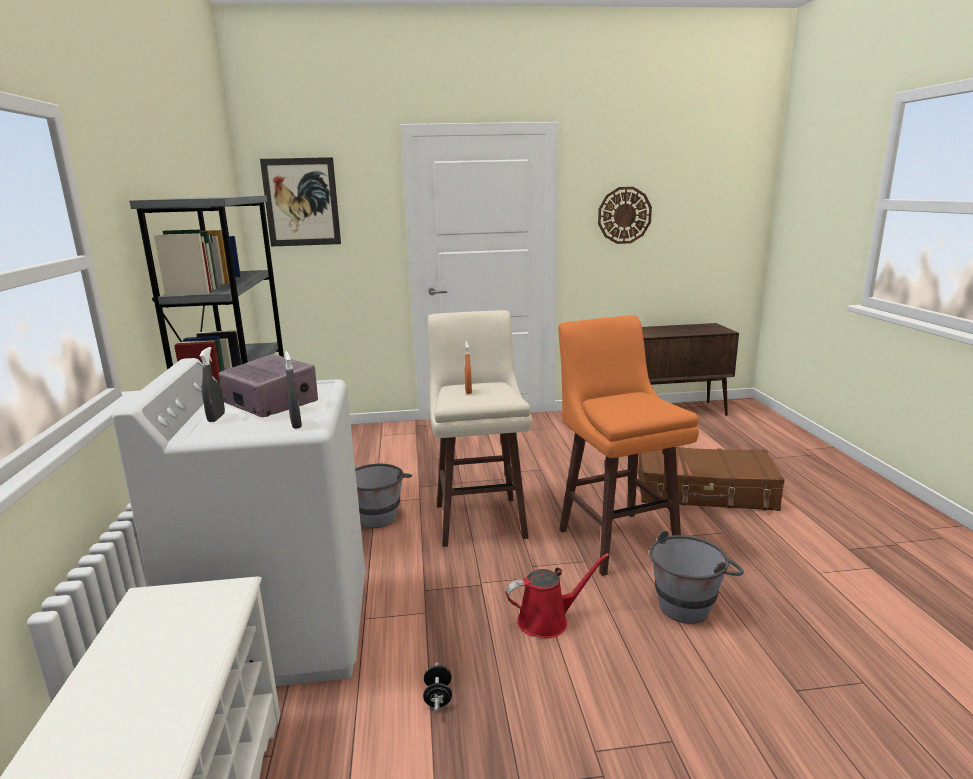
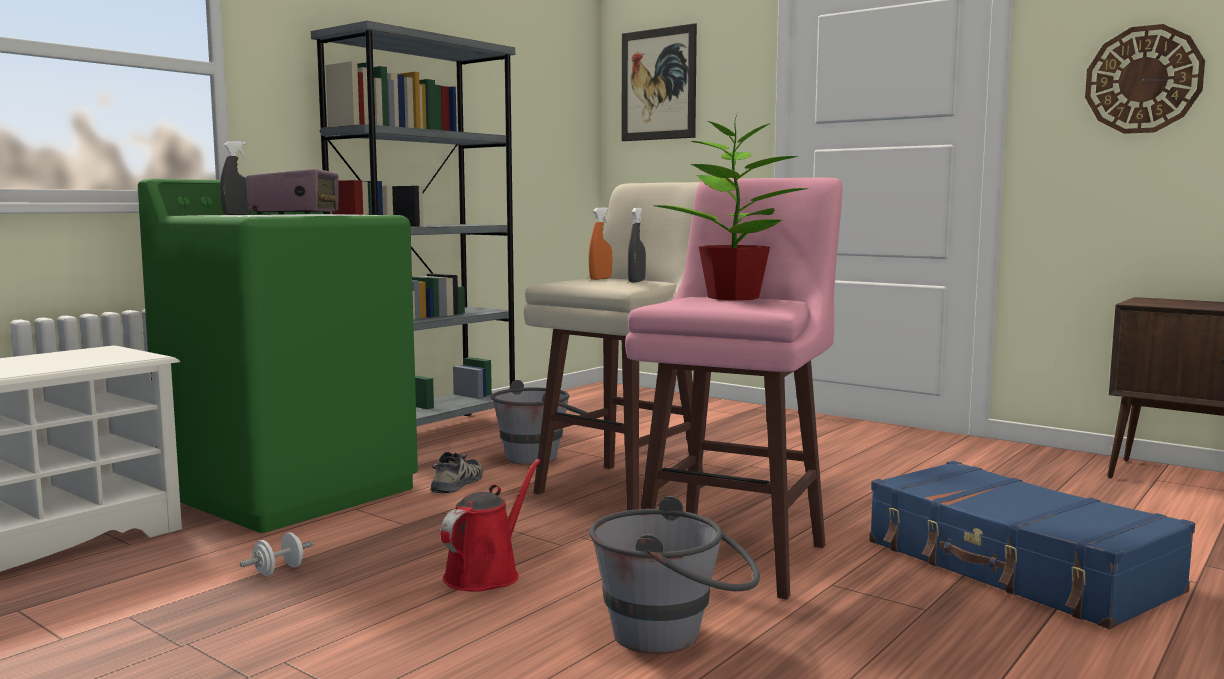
camera: 45 degrees right, 10 degrees down
white washing machine [112,358,365,686] -> green washing machine [138,179,418,533]
grey spray bottle [285,351,302,429] -> grey spray bottle moved to [628,208,646,282]
black dumbbell [423,662,452,712] -> white dumbbell [240,532,314,576]
red watering can [506,553,610,638] -> red watering can turned 90 degrees counterclockwise [440,459,540,592]
orange stool [558,315,699,576] -> pink stool [625,178,843,600]
brown suitcase [638,447,785,511] -> blue suitcase [869,461,1195,629]
none -> shoe [431,452,483,493]
none -> potted plant [653,113,809,300]

